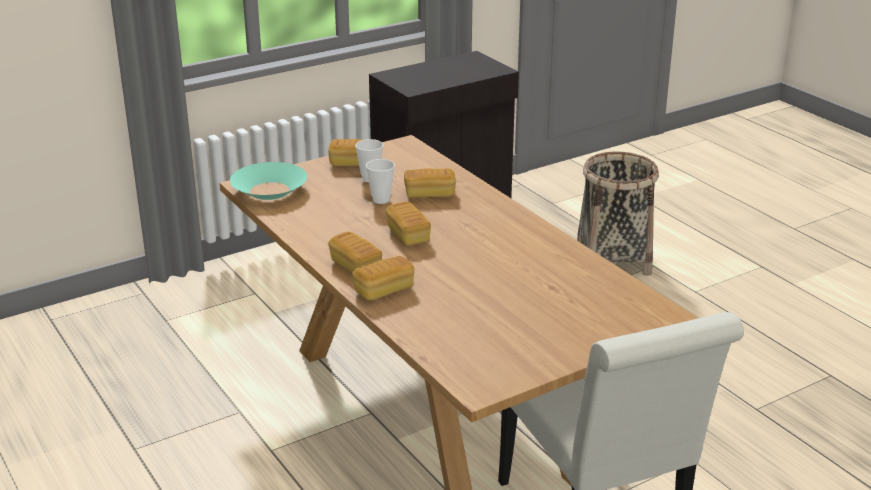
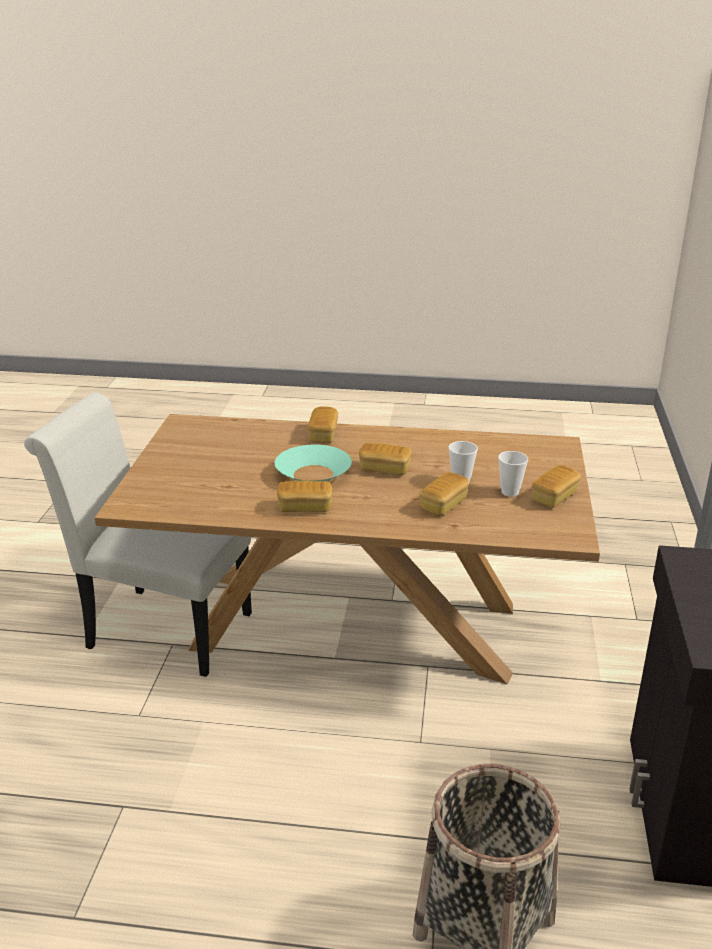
camera: 130 degrees right, 0 degrees up
turquoise bowl [230,162,307,200] -> turquoise bowl moved to [275,444,352,481]
bread [328,232,382,273] -> bread moved to [277,481,332,512]

